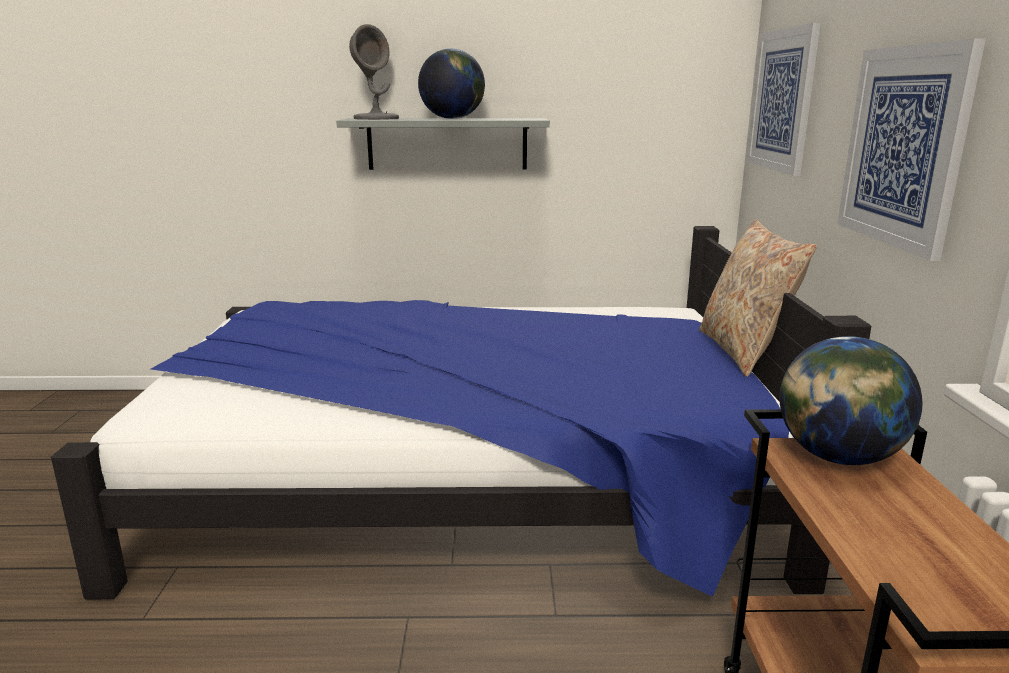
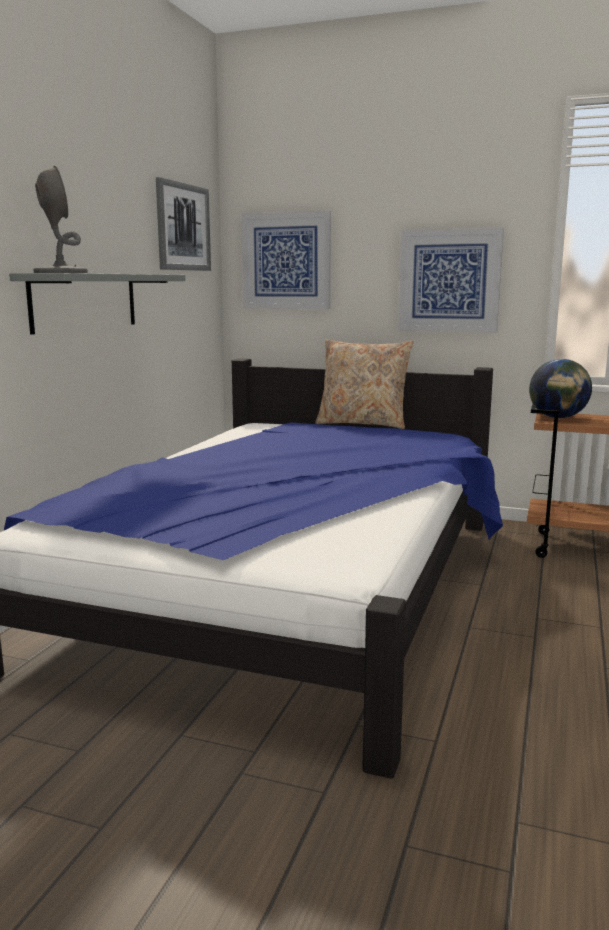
camera: 70 degrees left, 5 degrees down
globe [418,49,485,119] -> none
none -> picture [156,177,211,271]

